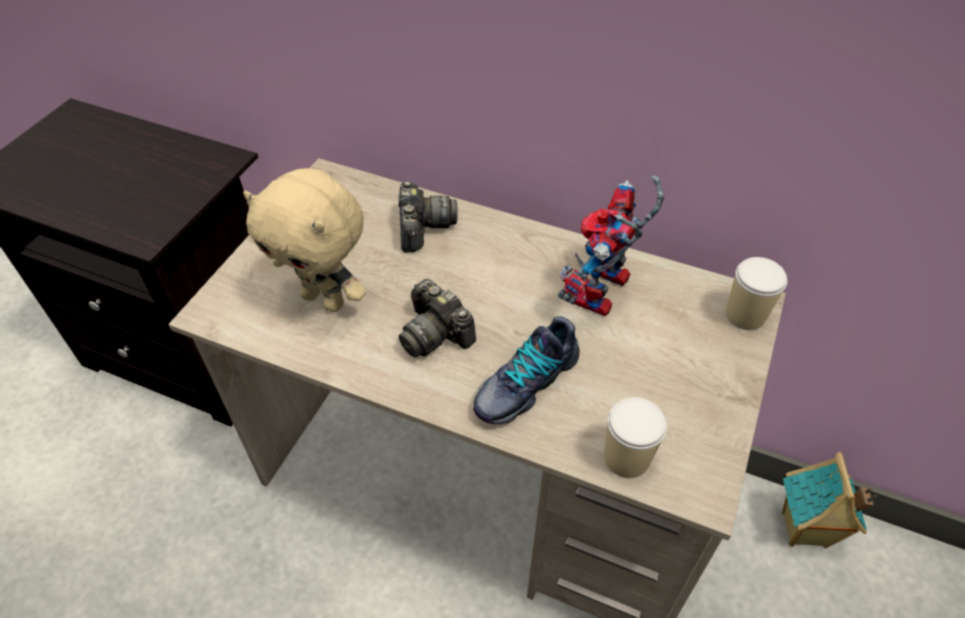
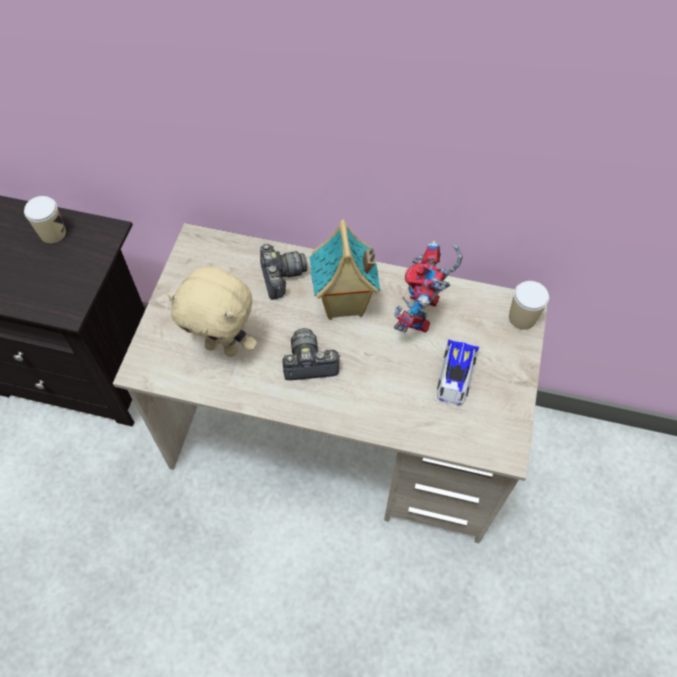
camera: 10 degrees left, 10 degrees up
camera [398,279,476,358] -> camera turned 135 degrees clockwise [282,328,341,380]
shoe [473,316,580,425] -> none
cup [604,397,667,478] -> cup moved to [24,196,66,243]
toy house [782,452,877,548] -> toy house moved to [310,220,381,320]
none -> toy car [437,339,479,405]

